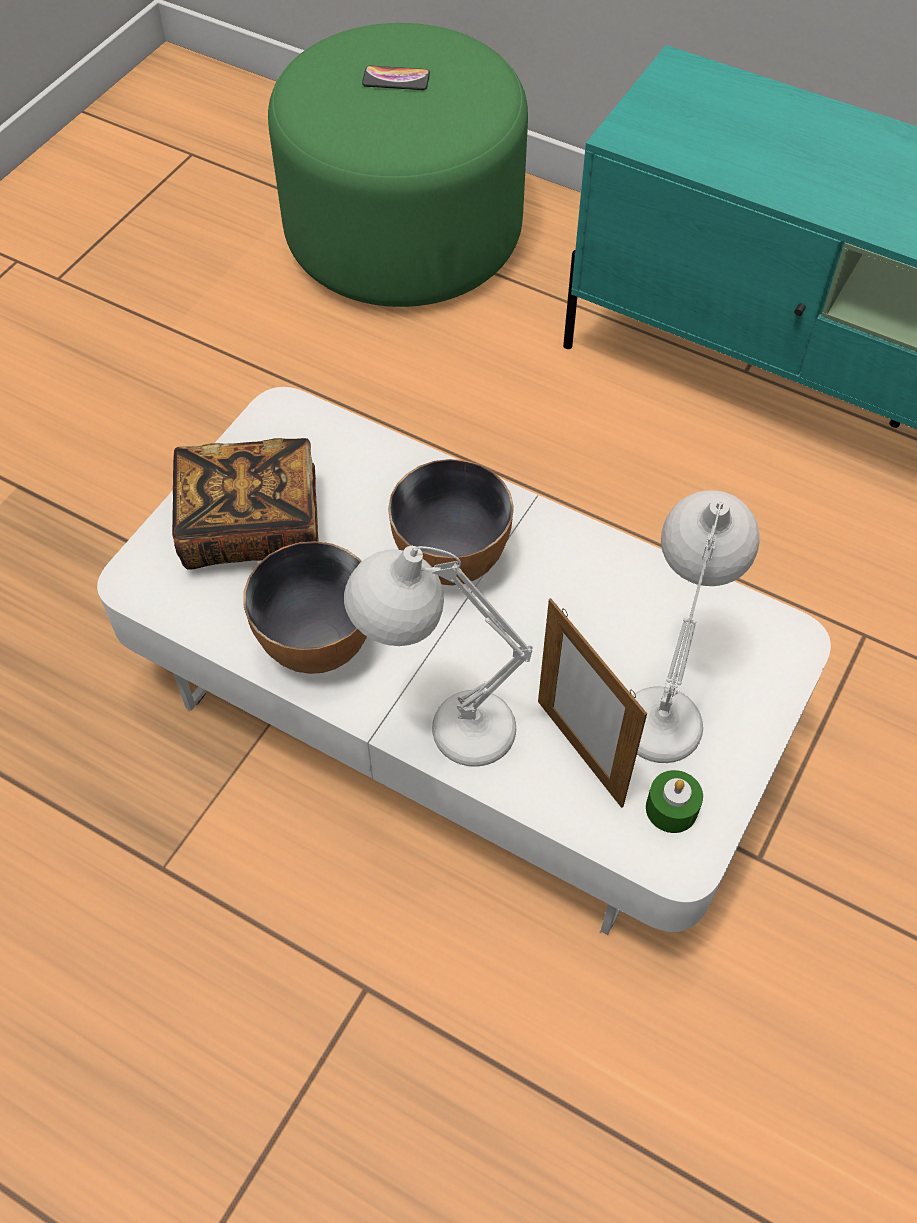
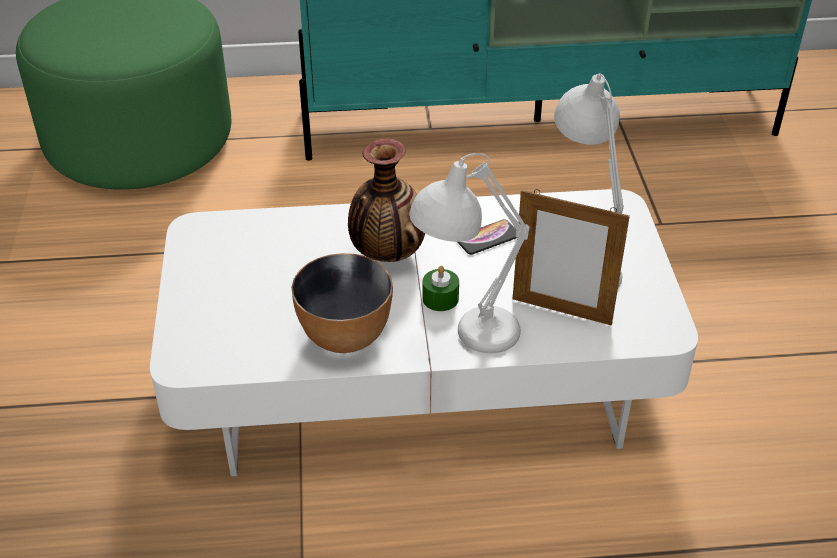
camera: 35 degrees left, 15 degrees down
book [172,438,319,570] -> none
phone [362,66,430,90] -> phone moved to [457,220,517,255]
bowl [388,459,514,585] -> vase [348,138,425,262]
green candle [646,770,703,833] -> green candle moved to [423,266,459,311]

